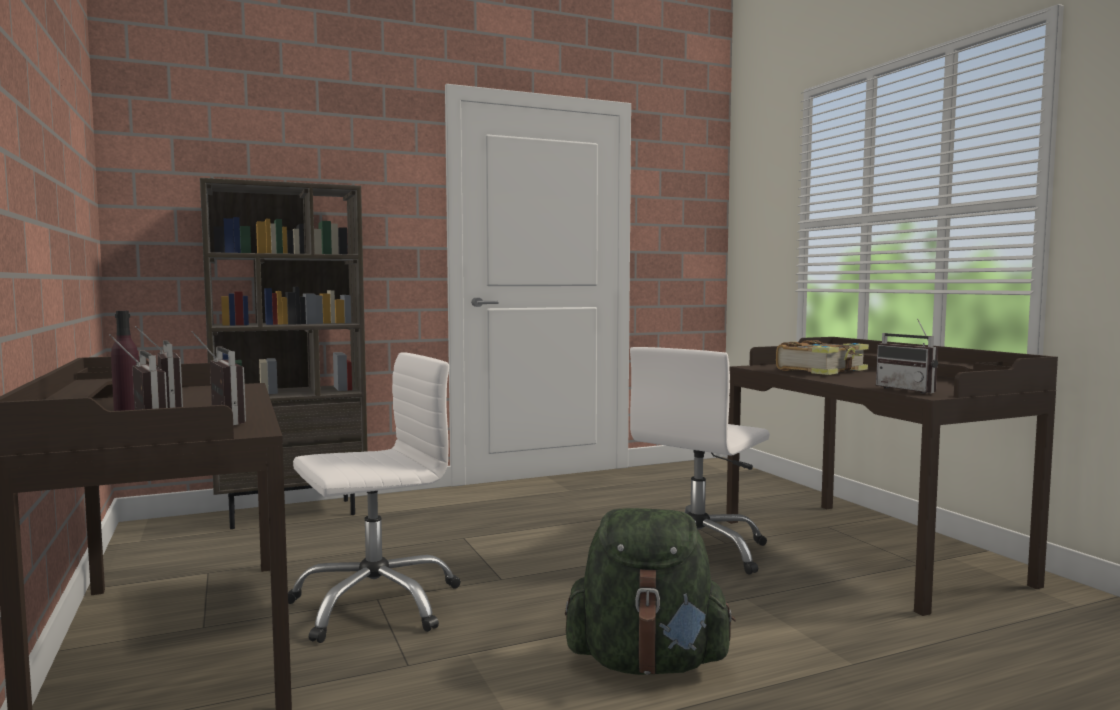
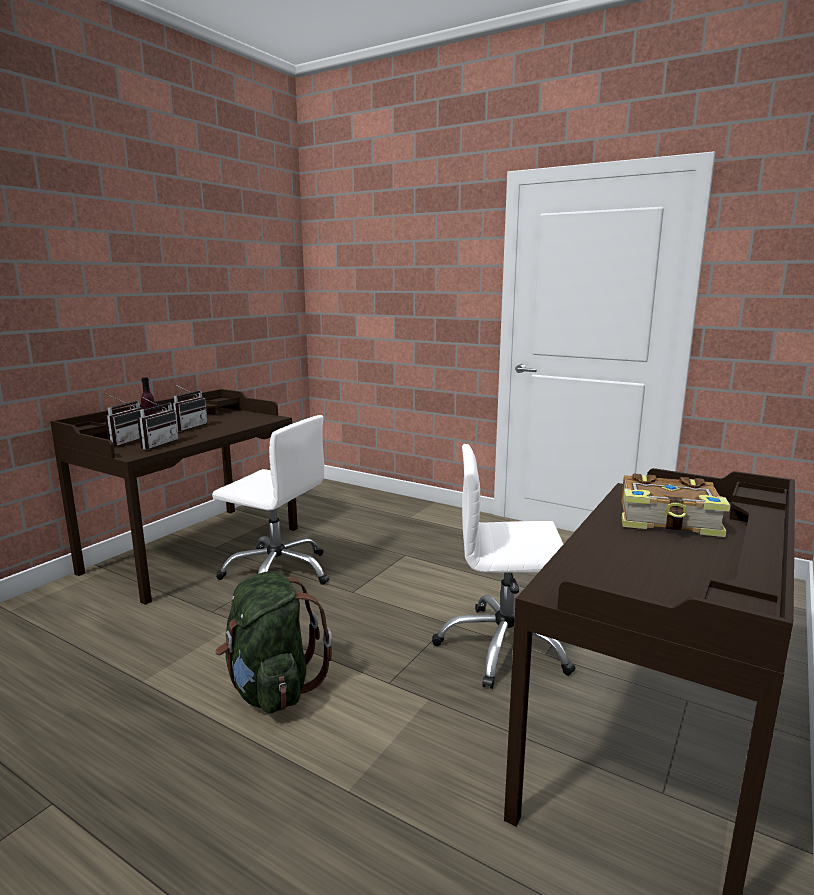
camera: 55 degrees right, 10 degrees up
brown bookcase [200,178,368,529] -> none
radio [876,319,938,394] -> none

